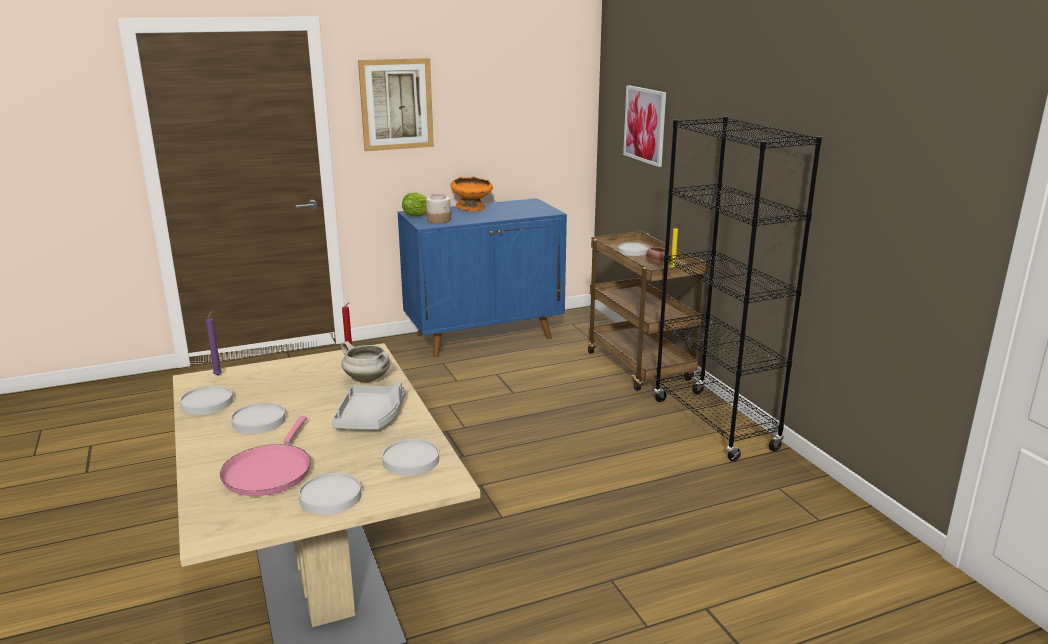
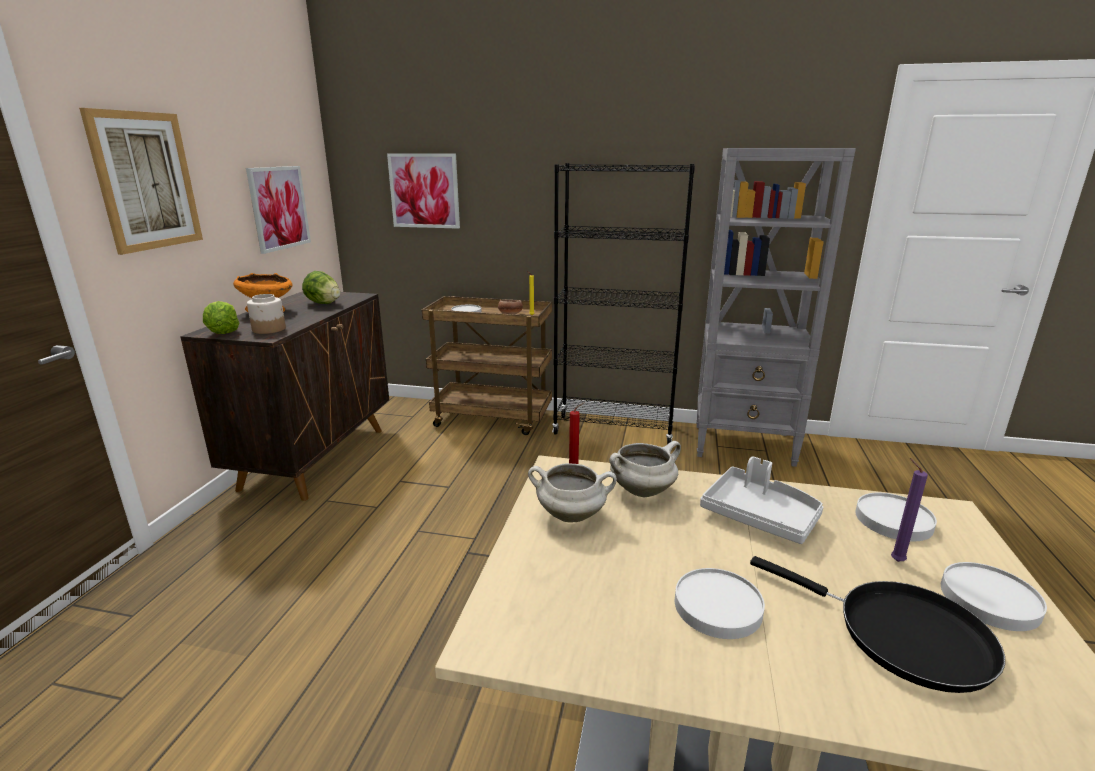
camera: 55 degrees left, 0 degrees up
white plate [180,386,233,415] -> none
purple candle [206,311,222,376] -> purple candle moved to [891,458,928,562]
pink frying pan [220,416,311,496] -> black frying pan [750,556,1005,693]
blue cabinet [398,198,567,358] -> brown cabinet [180,291,389,501]
none -> picture [246,166,311,254]
none -> lettuce [302,271,340,304]
none -> white cooking pot [528,463,617,522]
none -> grey bookcase [696,148,856,467]

